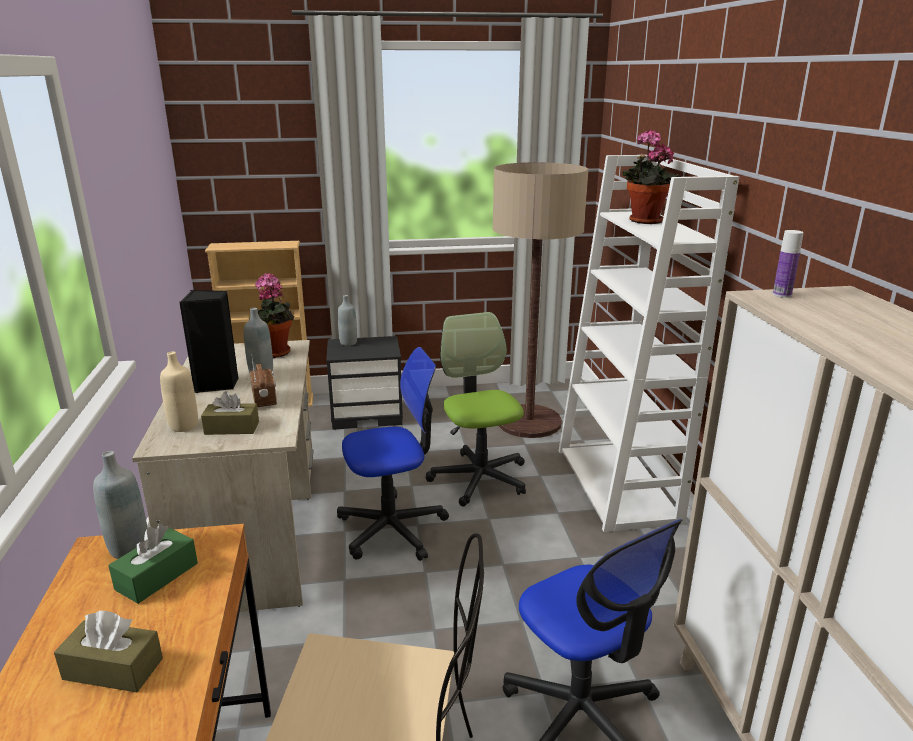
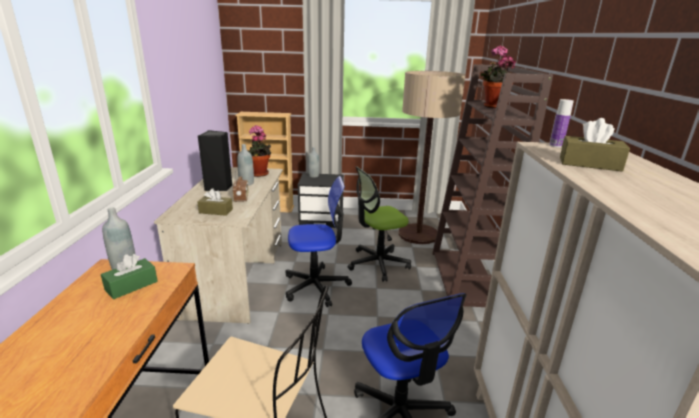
camera: 10 degrees right, 0 degrees up
brown tissue box [54,611,163,692] -> brown tissue box moved to [560,118,630,172]
beige bottle [160,351,198,432] -> none
office chair [426,312,526,507] -> office chair turned 105 degrees counterclockwise [348,166,411,282]
white bookcase [559,155,739,532] -> brown bookcase [432,64,553,307]

